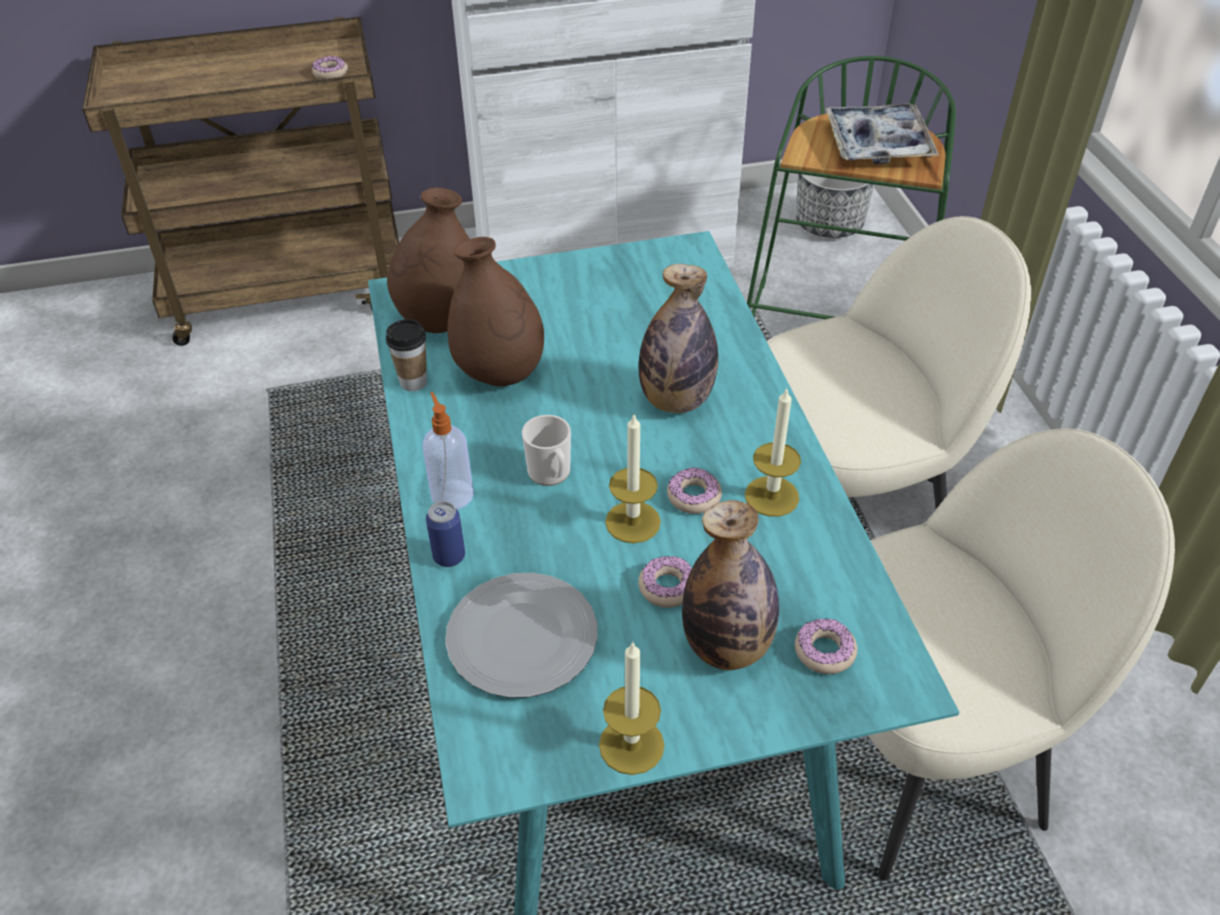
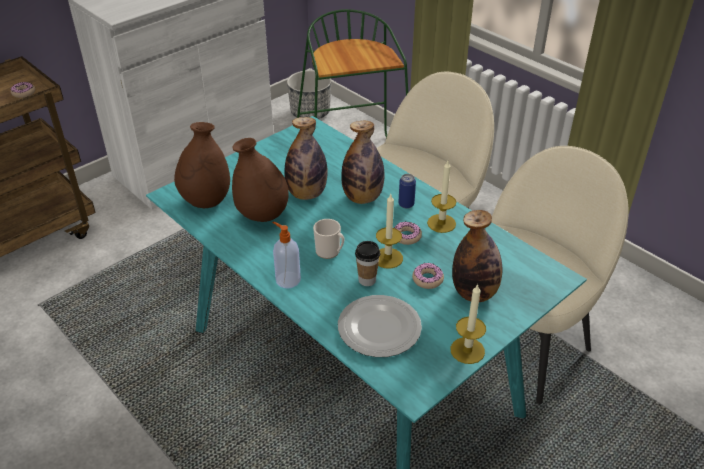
camera: 30 degrees left, 5 degrees down
cup [386,319,427,391] -> cup moved to [355,241,380,286]
can [426,501,465,567] -> can moved to [399,174,416,209]
donut [795,618,857,674] -> none
tray [825,104,939,164] -> none
none -> bottle [285,117,328,200]

